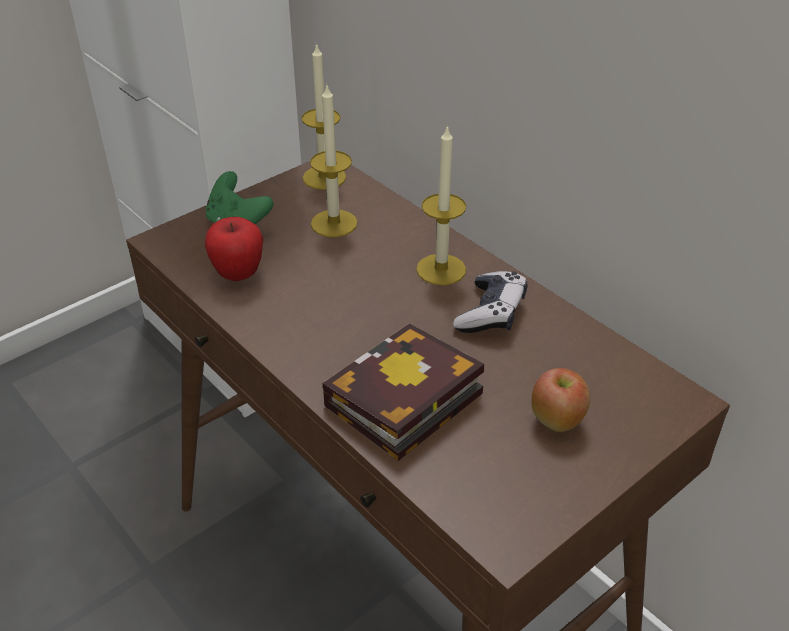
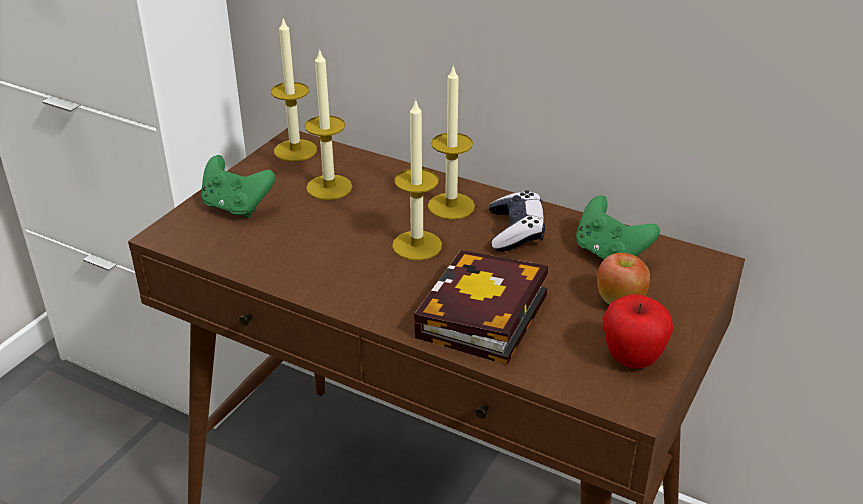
camera: 20 degrees left, 5 degrees down
apple [205,217,264,281] -> apple moved to [602,294,674,369]
none -> candle [392,98,442,260]
none -> green game controller [576,196,660,260]

